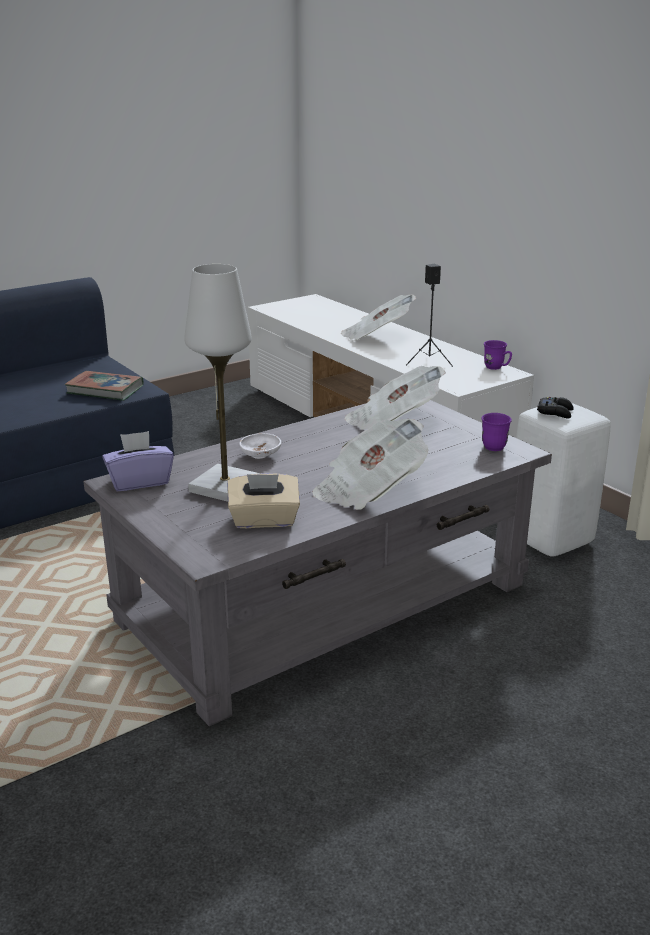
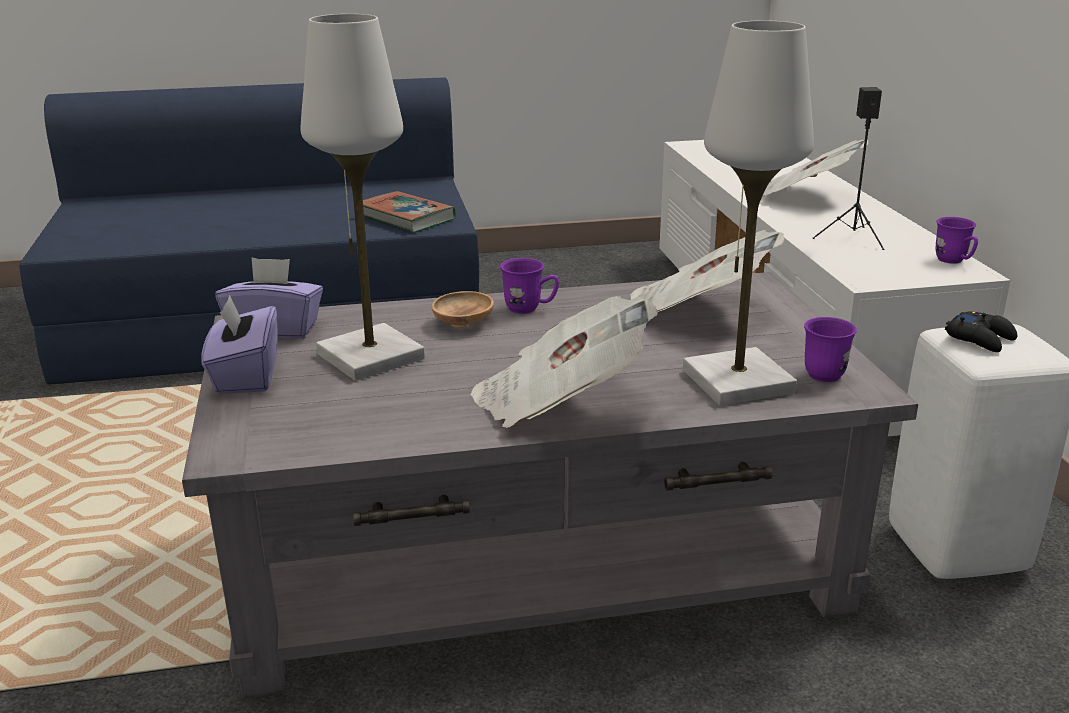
camera: 25 degrees right, 0 degrees up
beige tissue box [227,473,300,528] -> none
white bowl [239,433,281,459] -> brown bowl [432,291,494,328]
none -> purple tissue box [201,295,278,394]
none -> purple mug [500,258,559,314]
none -> white table lamp [683,20,814,406]

